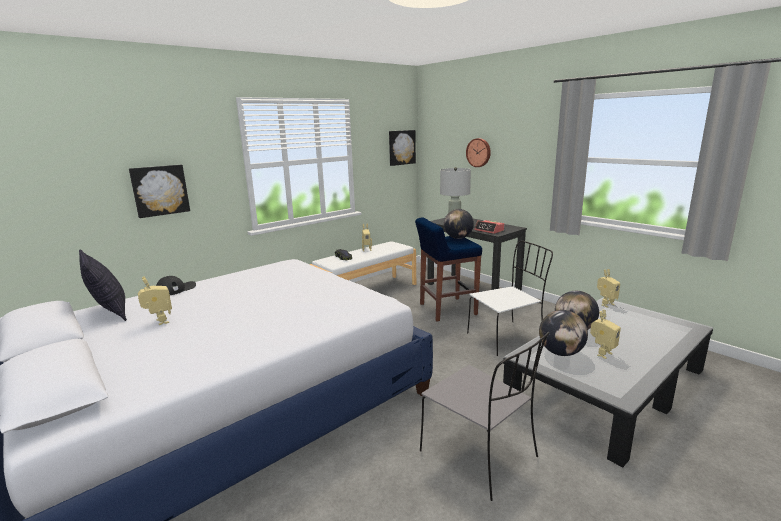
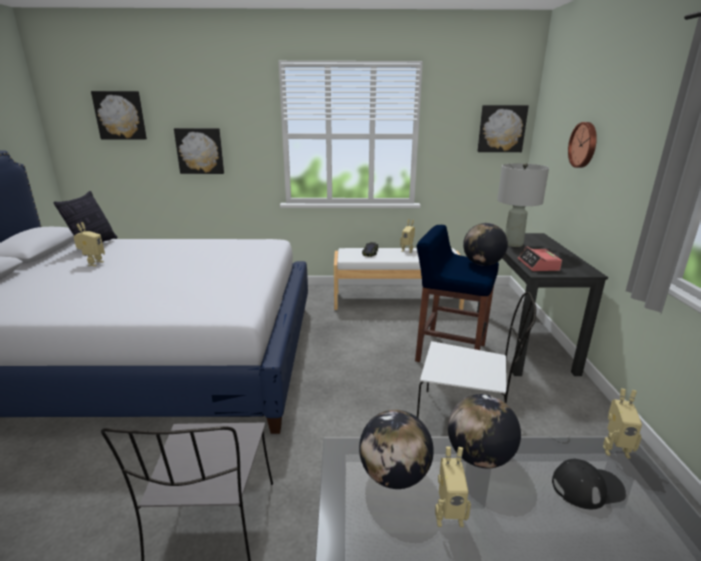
camera: 40 degrees right, 5 degrees up
black cap [156,276,196,295] -> black cap moved to [552,459,626,509]
none -> picture [91,91,147,140]

